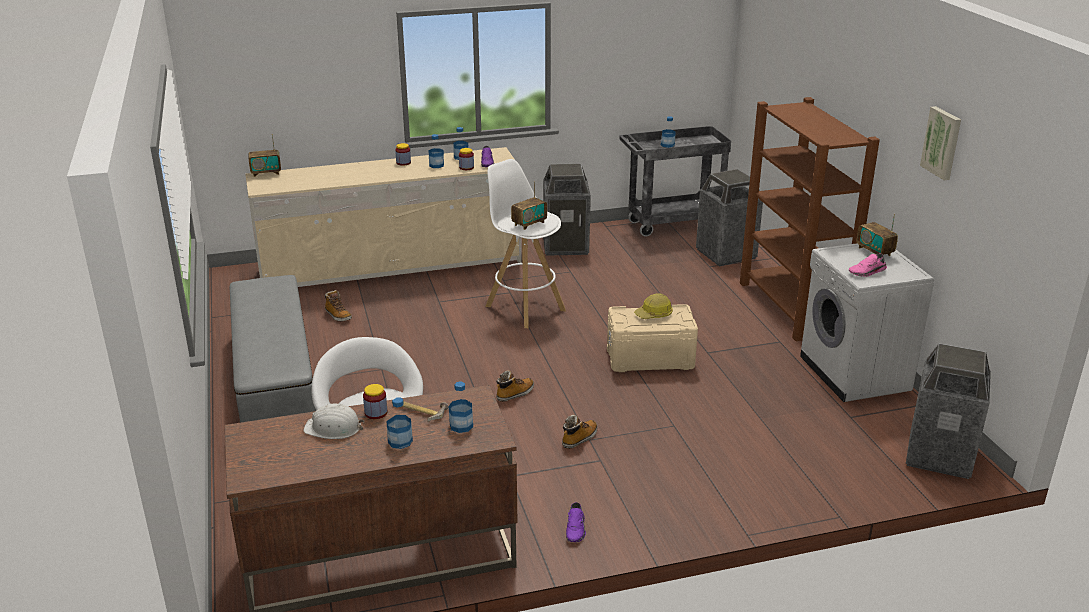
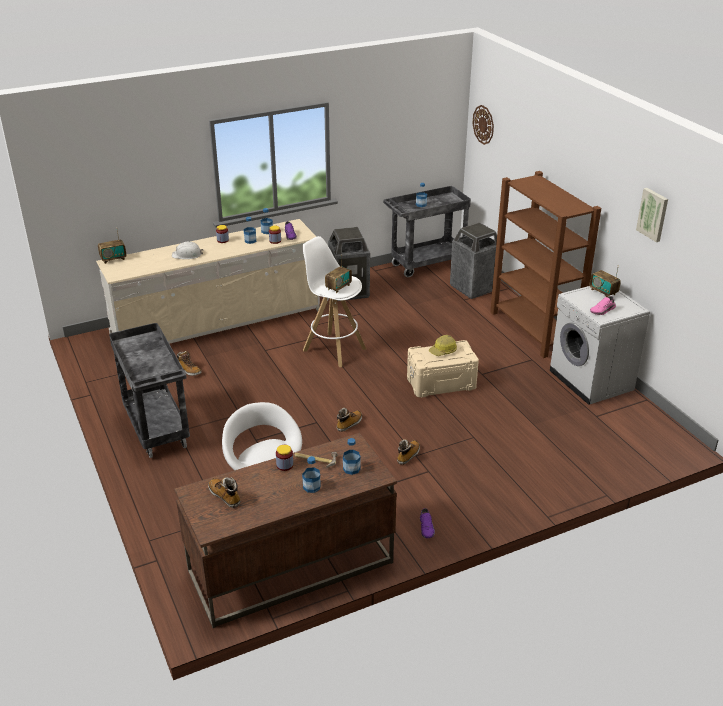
camera: 10 degrees left, 5 degrees up
grey bench [229,275,316,423] -> grey cart [109,323,190,458]
white hard hat [303,404,364,439] -> white hard hat moved to [172,241,203,259]
trash can [906,343,991,479] -> none
none -> boot [208,477,240,508]
none -> wall clock [472,105,494,145]

